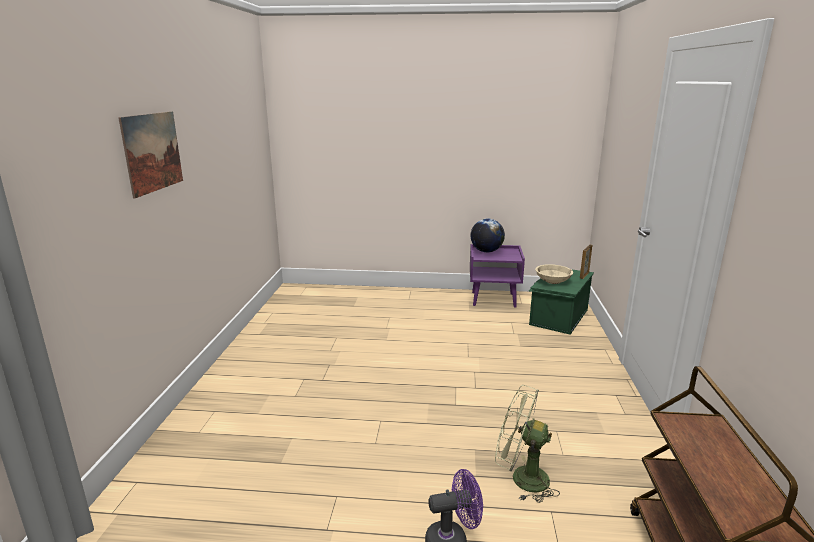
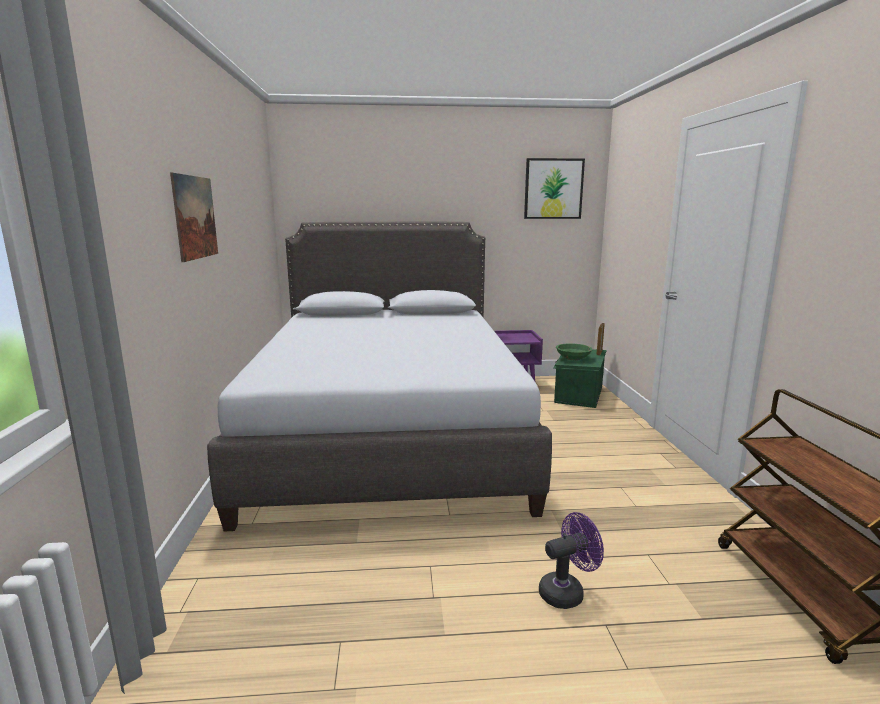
camera: 10 degrees left, 5 degrees down
globe [470,219,505,252] -> none
green fan [495,385,560,503] -> none
beige bowl [535,264,573,284] -> green bowl [556,343,593,361]
none -> grey bed [207,222,552,532]
none -> picture [524,158,585,219]

